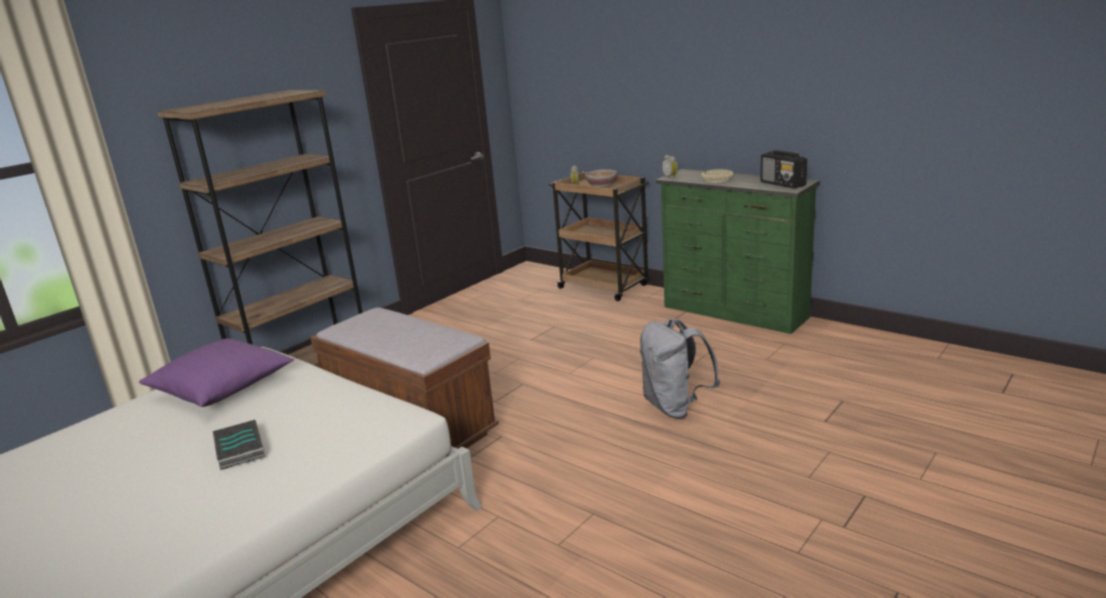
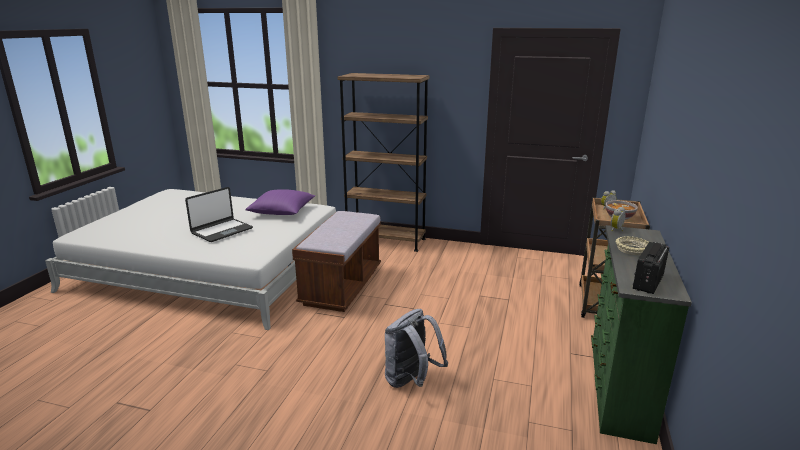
camera: 65 degrees right, 0 degrees up
book [213,420,265,470] -> laptop [185,187,253,242]

